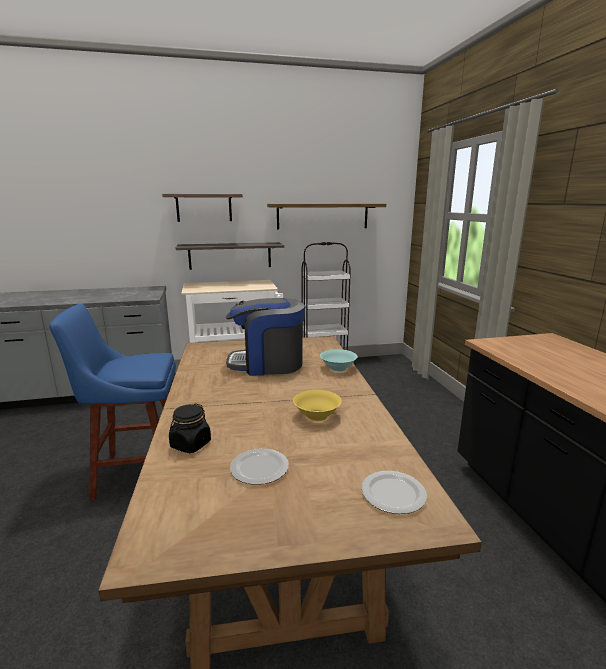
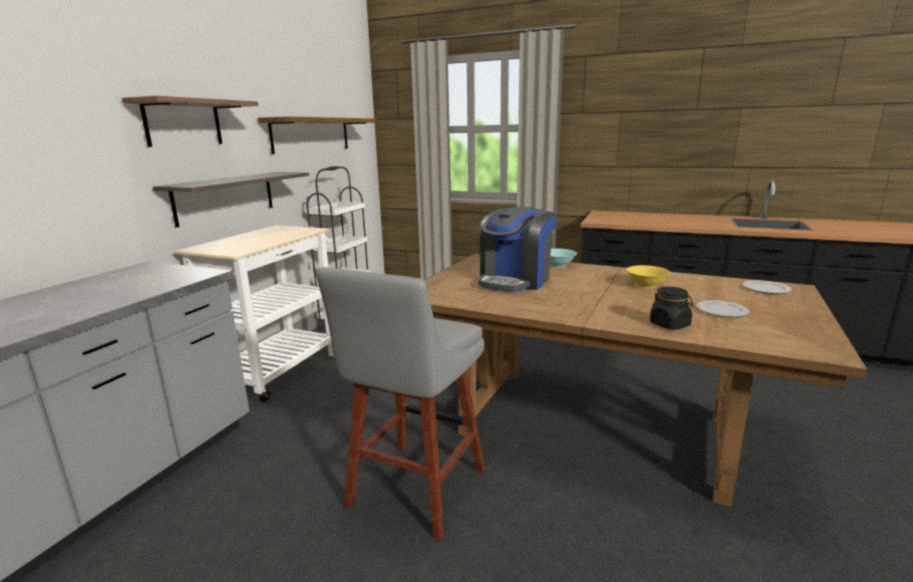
camera: 55 degrees left, 0 degrees up
blue stool [49,304,176,501] -> grey stool [316,267,485,540]

